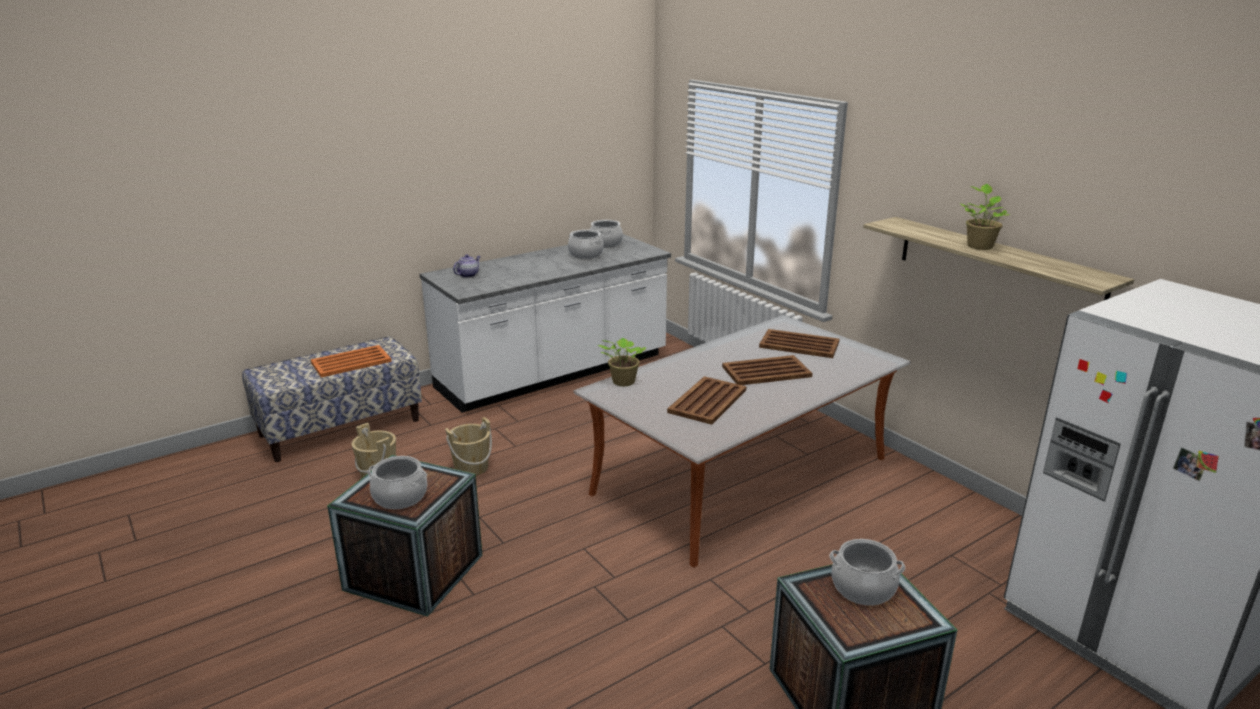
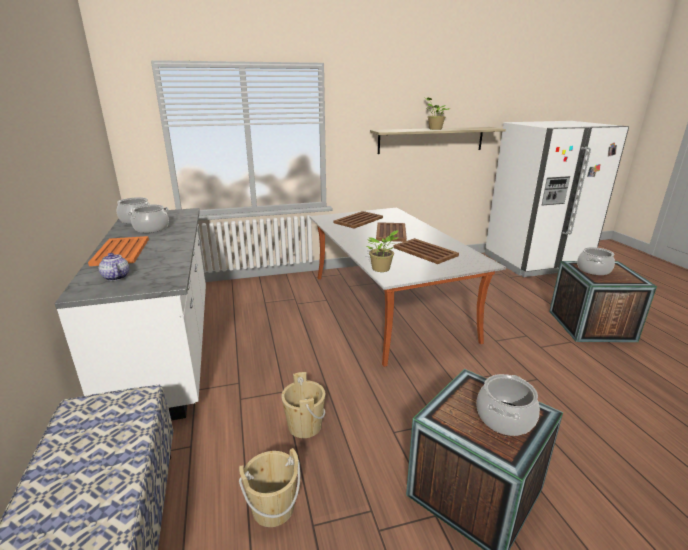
camera: 70 degrees left, 0 degrees up
orange tray [311,345,392,377] -> orange tray moved to [88,236,149,266]

